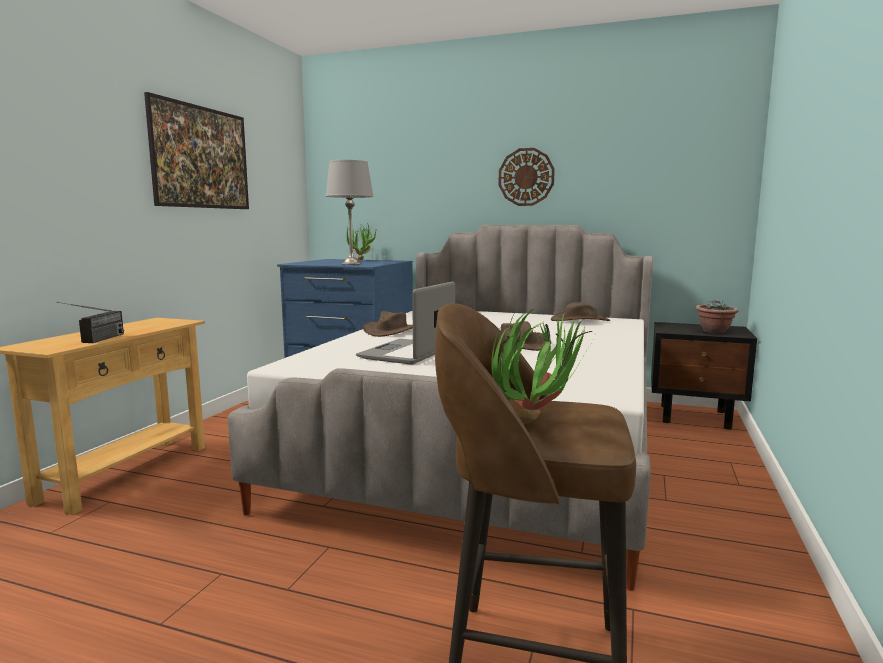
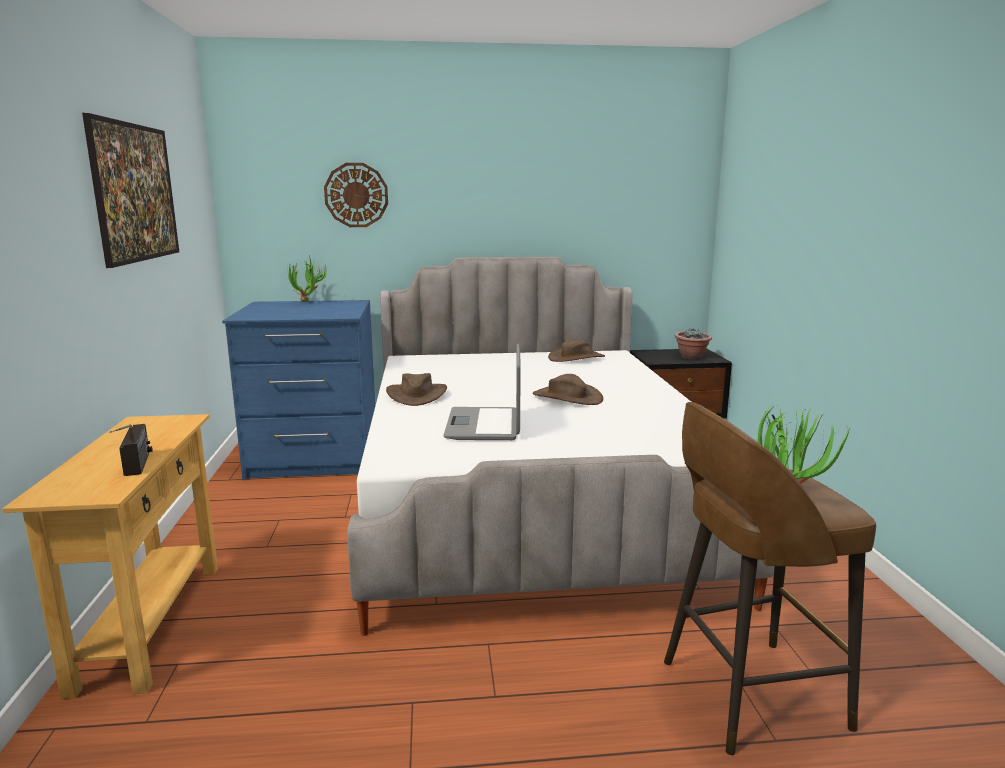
camera: 25 degrees left, 5 degrees up
grey table lamp [326,160,374,265] -> none
wall clock [498,148,555,206] -> wall clock moved to [324,163,388,227]

